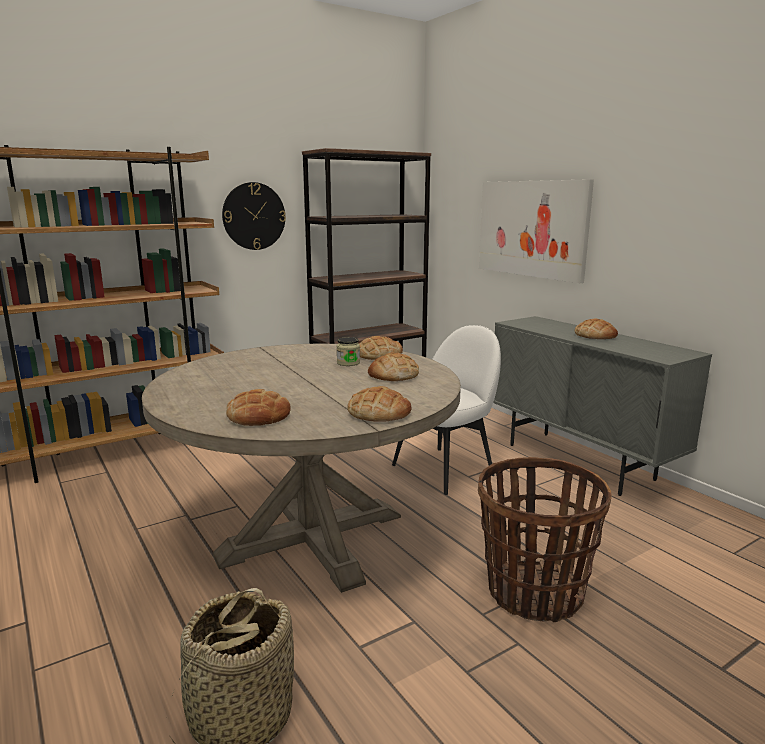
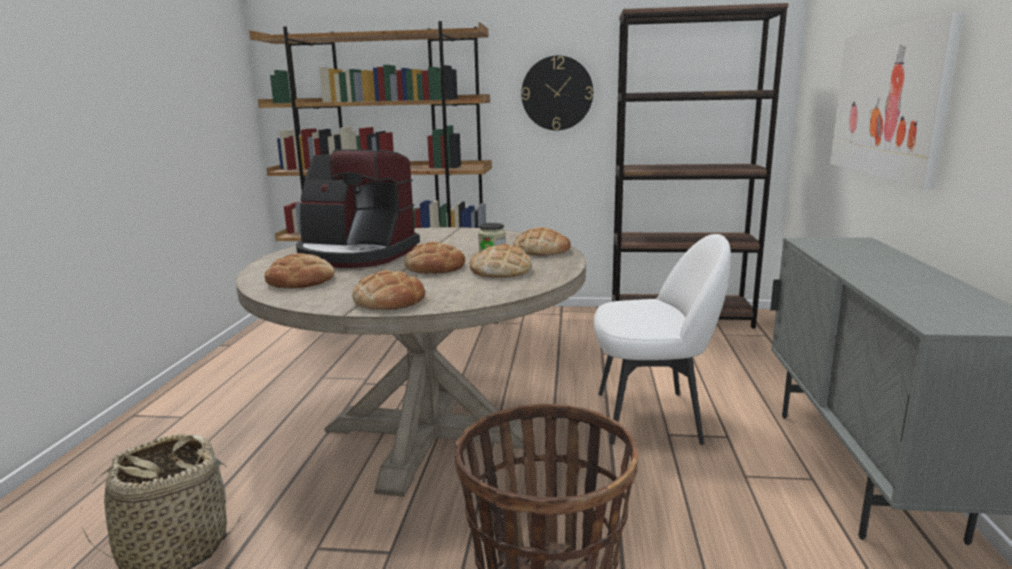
camera: 40 degrees right, 0 degrees up
bread [575,319,618,339] -> bread moved to [405,242,465,274]
none -> coffee machine [296,149,420,268]

